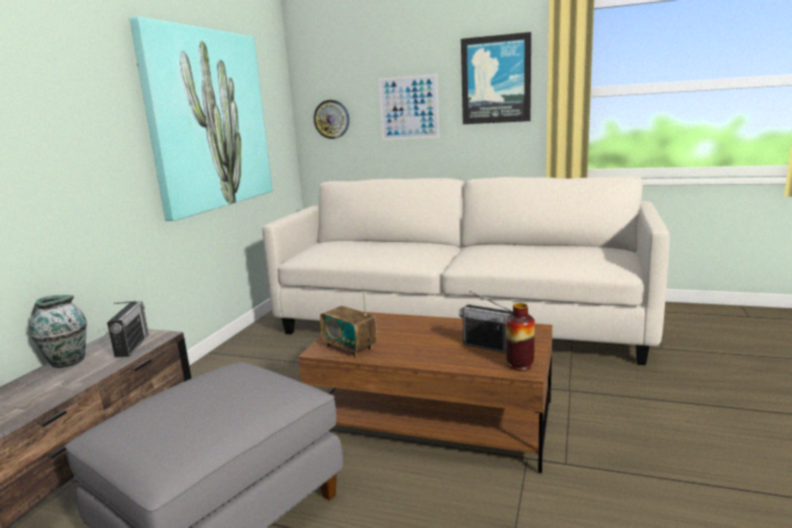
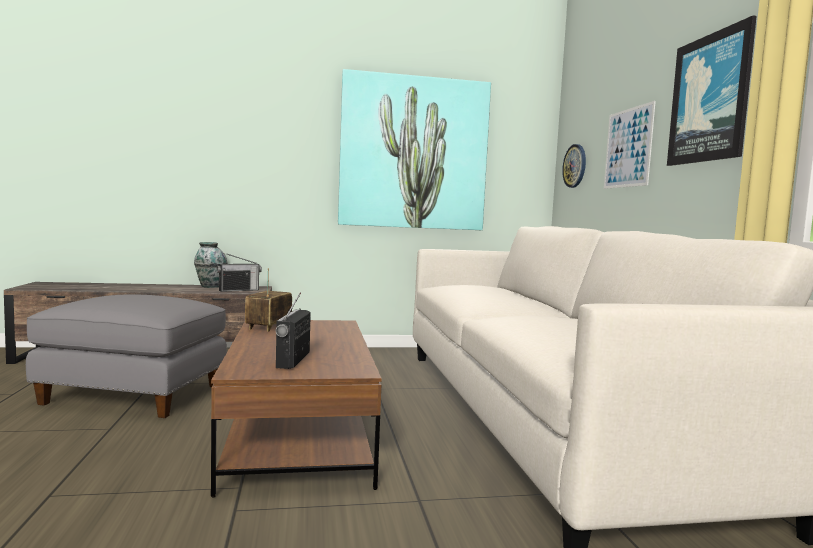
camera: 60 degrees right, 10 degrees down
vase [506,303,535,371] -> none

